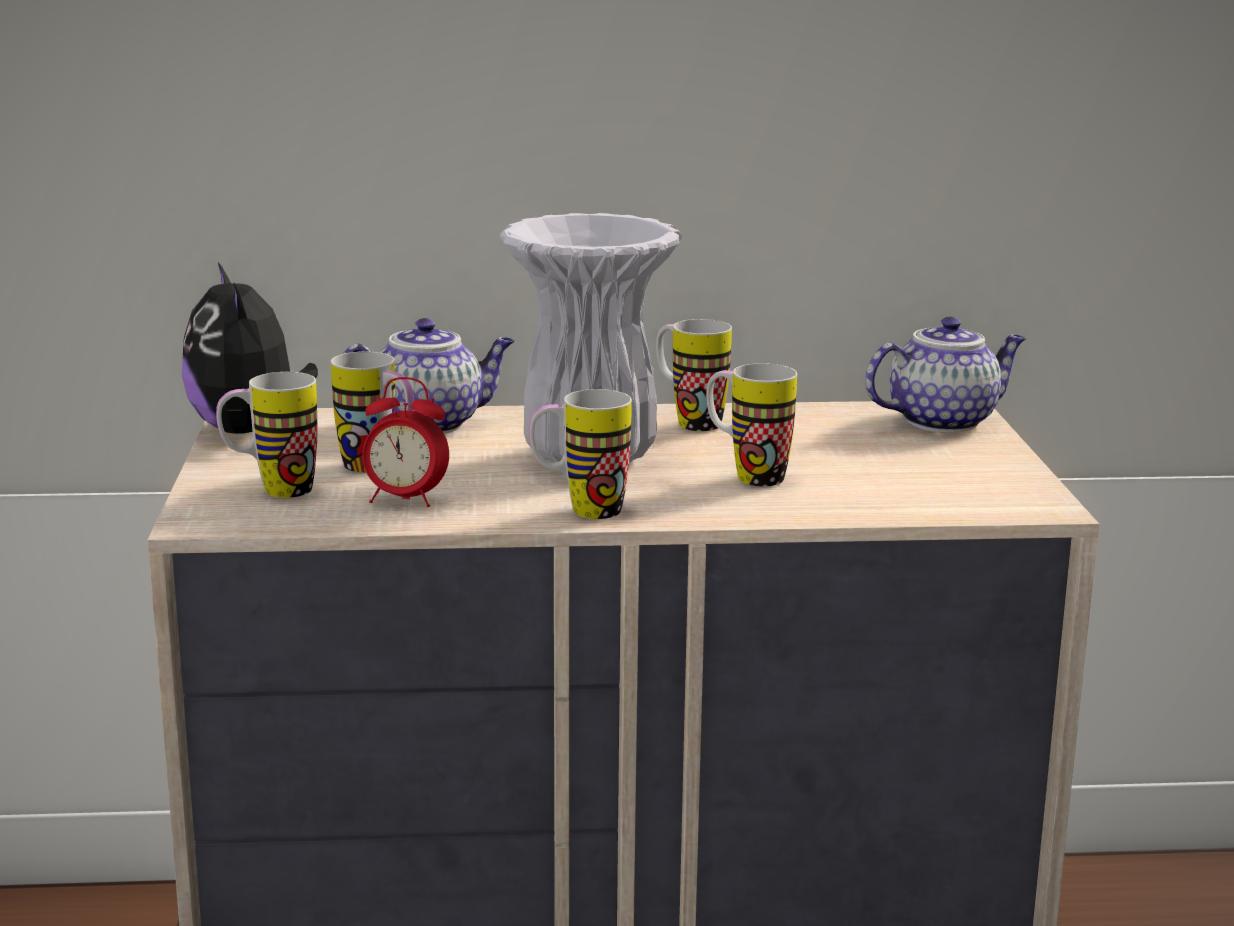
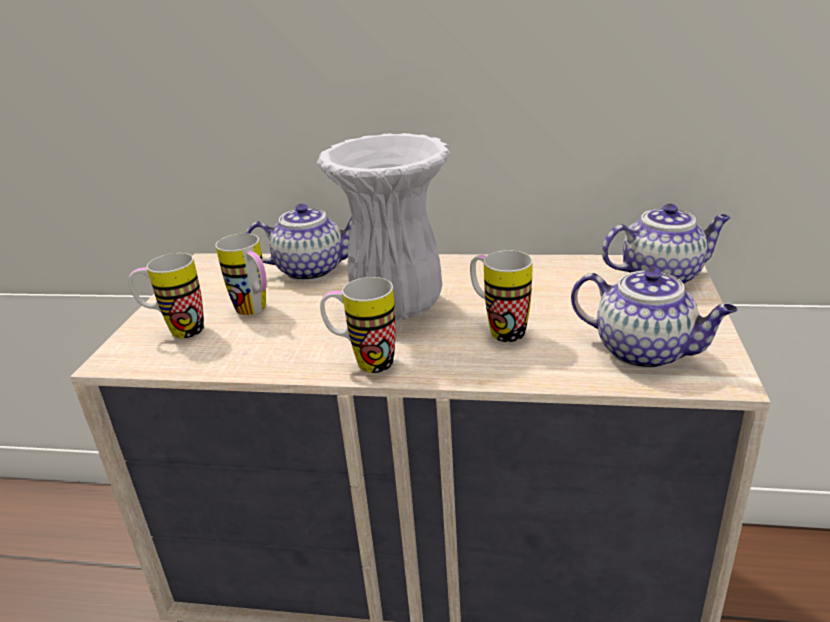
camera: 15 degrees right, 10 degrees up
plush toy [182,262,318,434] -> none
alarm clock [362,377,449,507] -> none
mug [656,319,732,431] -> none
none -> teapot [571,268,738,369]

